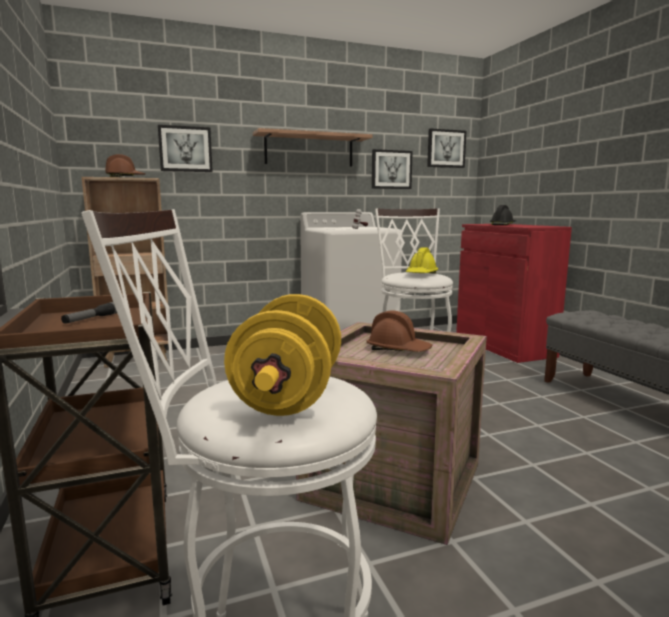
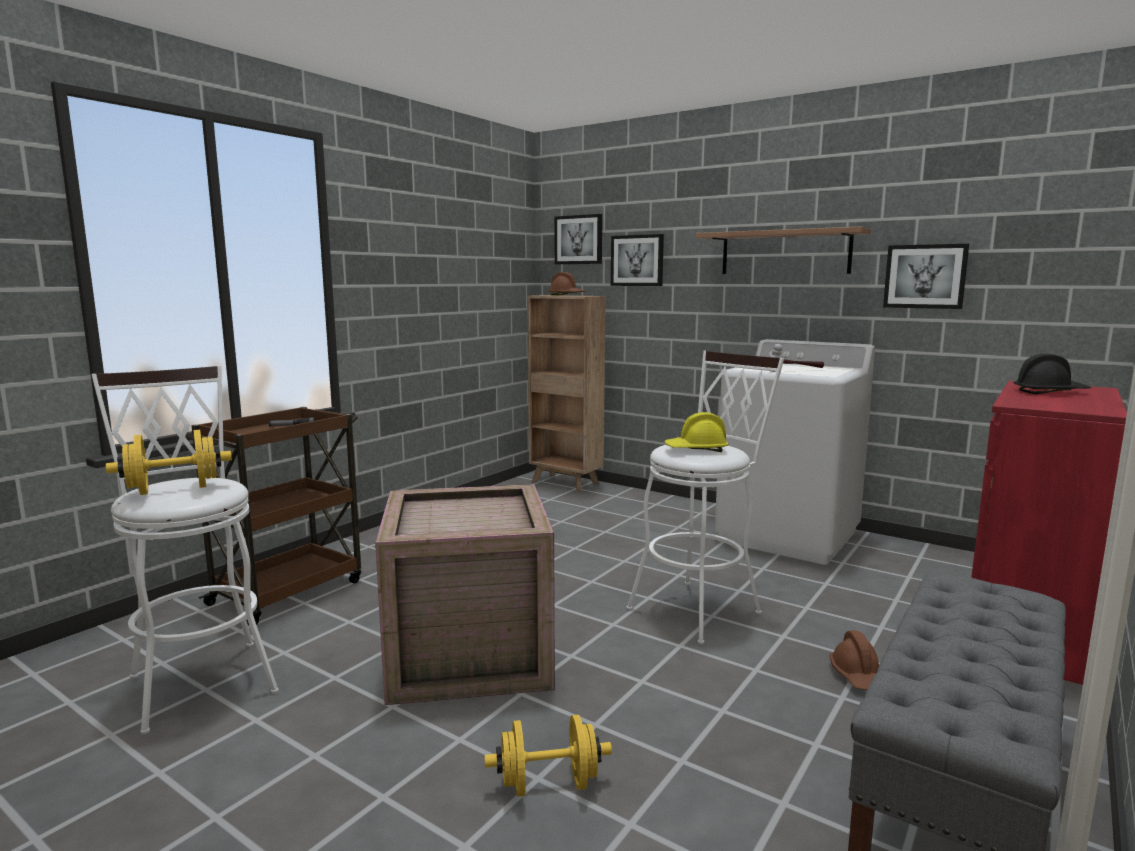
camera: 55 degrees right, 0 degrees up
brown hard hat [367,310,433,352] -> brown hard hat moved to [830,631,880,690]
picture [427,128,466,168] -> picture moved to [555,214,602,264]
none -> yellow dumbbell [484,715,612,797]

